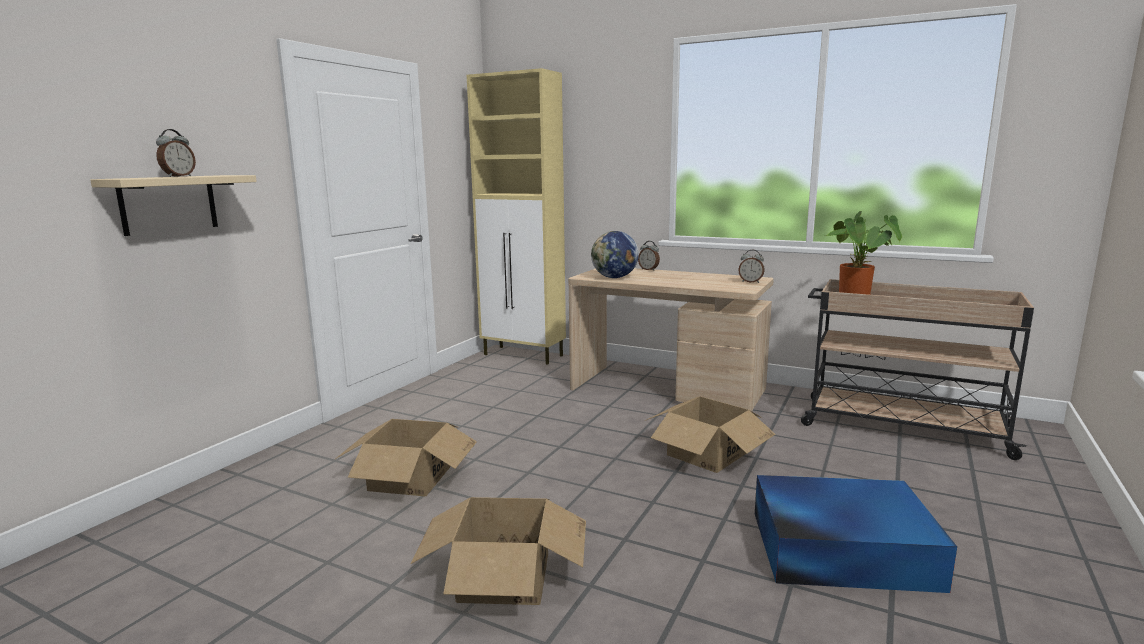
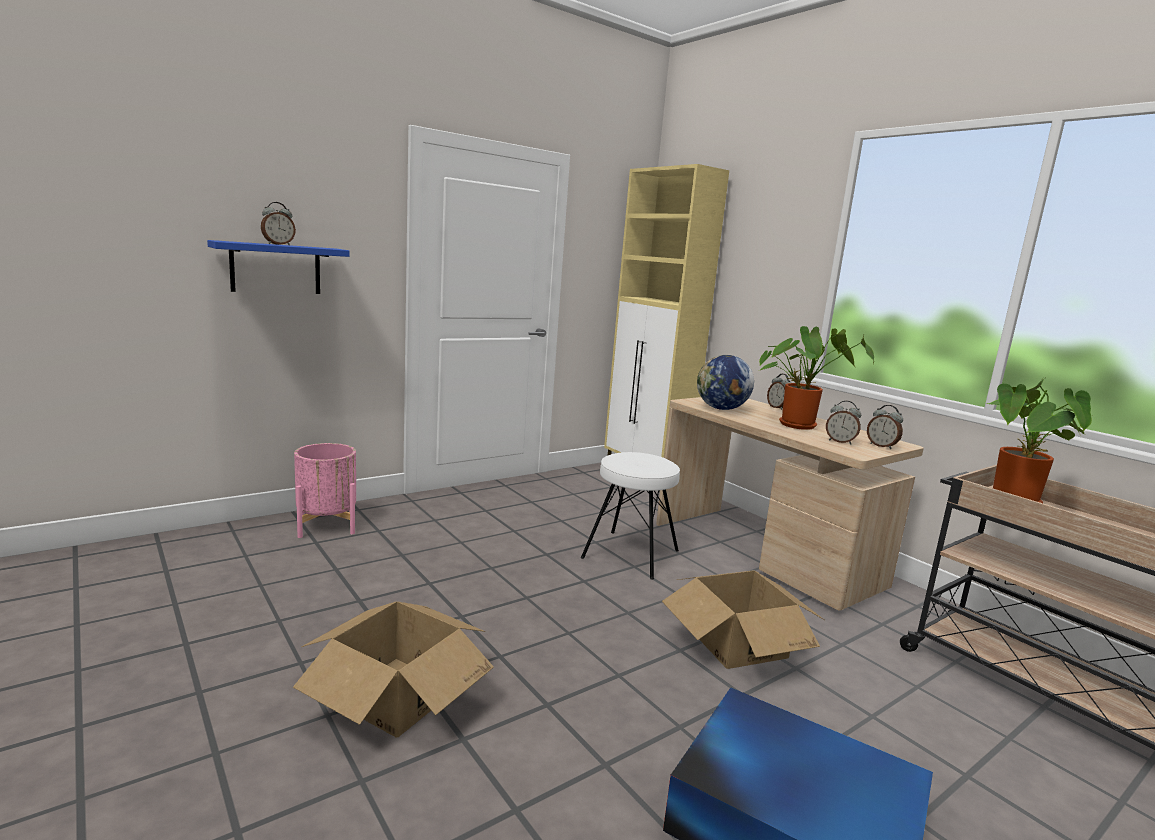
camera: 25 degrees right, 0 degrees up
beige shelf [90,175,257,236] -> blue shelf [207,240,349,294]
cardboard box [335,419,477,497] -> none
none -> pink planter [294,443,356,538]
none -> white stool [581,452,680,580]
none -> potted plant [758,326,874,430]
none -> alarm clock [826,401,861,445]

